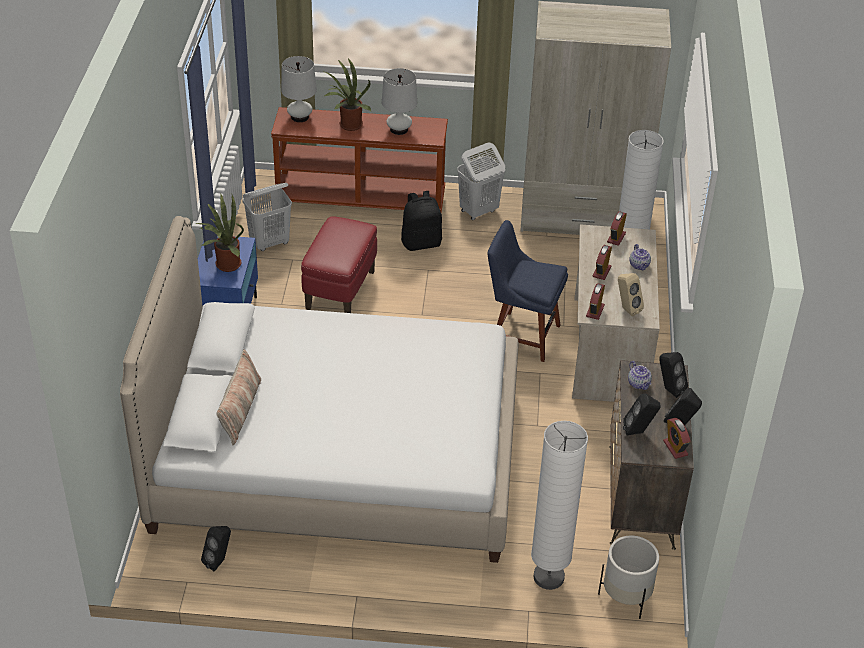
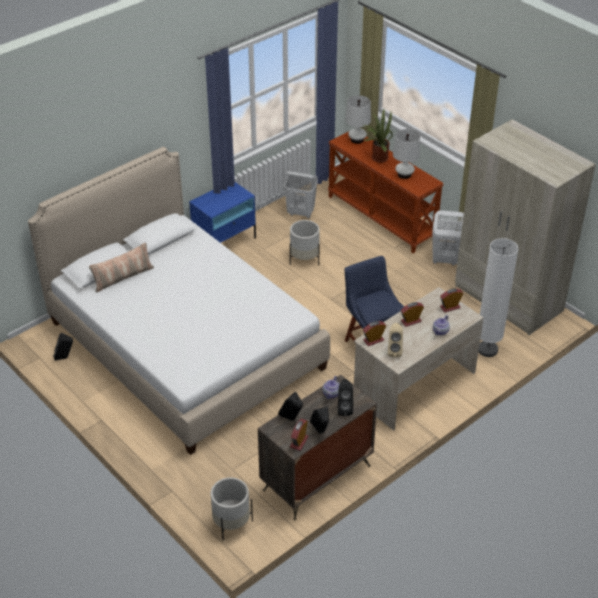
camera: 45 degrees right, 0 degrees up
potted plant [194,194,244,272] -> none
red ottoman [301,216,377,313] -> white planter [290,220,320,265]
black backpack [401,191,442,251] -> none
white floor lamp [531,421,588,590] -> none

